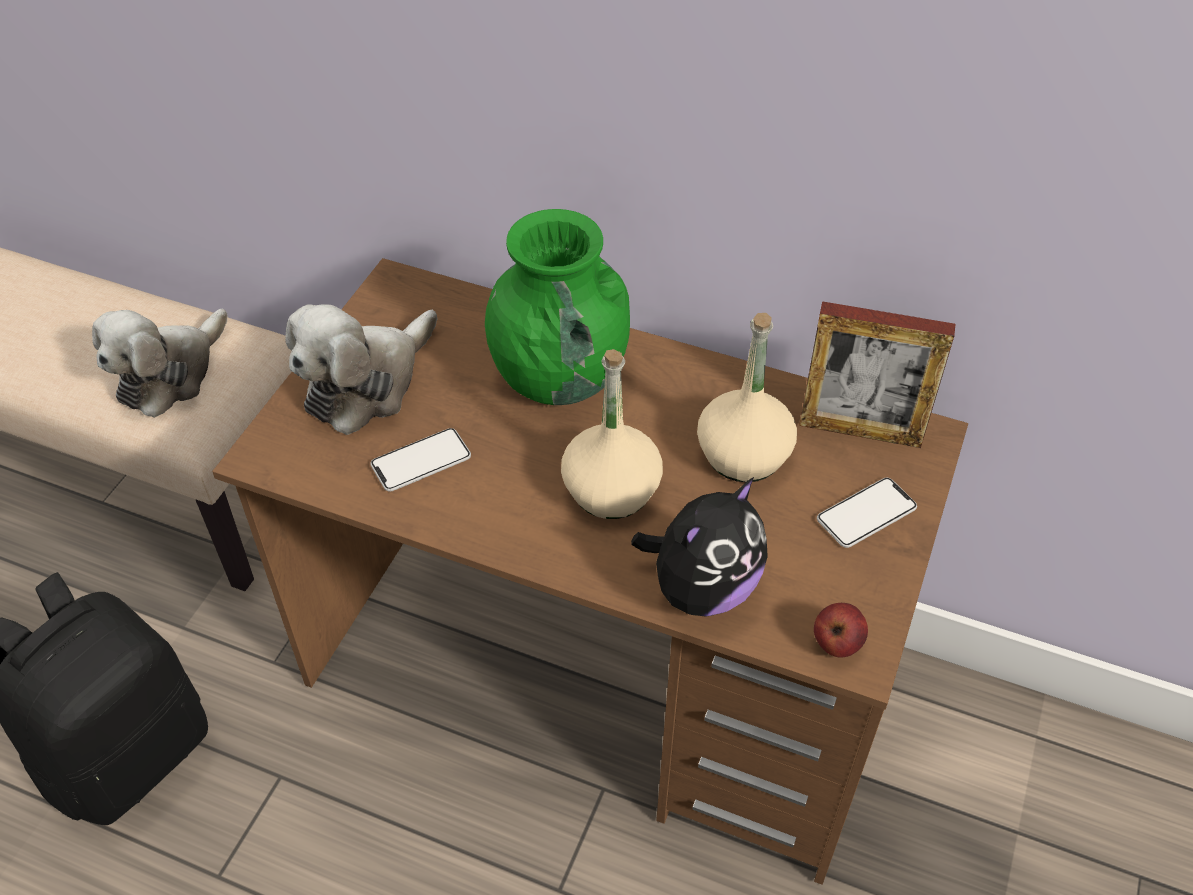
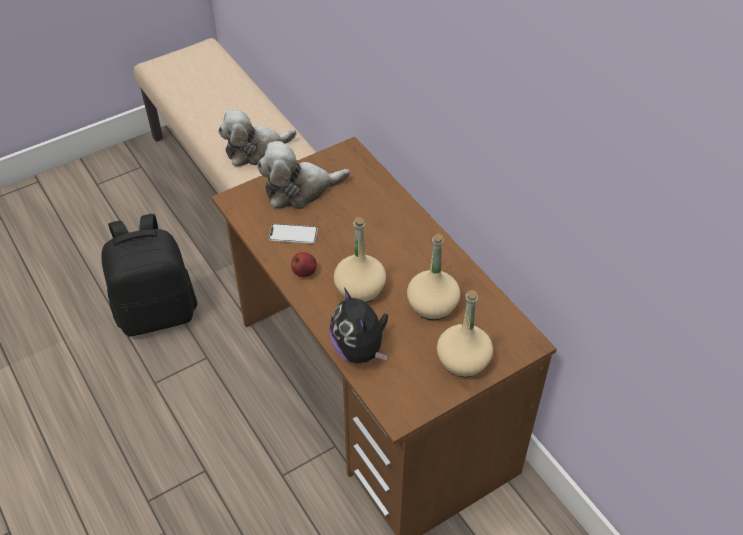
camera: 35 degrees right, 0 degrees up
green vase [485,209,630,405] -> none
plush toy [631,477,768,617] -> plush toy turned 75 degrees clockwise [329,288,388,364]
picture frame [799,301,956,448] -> none
apple [814,603,868,658] -> apple moved to [291,252,317,277]
phone [817,478,917,548] -> beige bottle [437,290,493,377]

